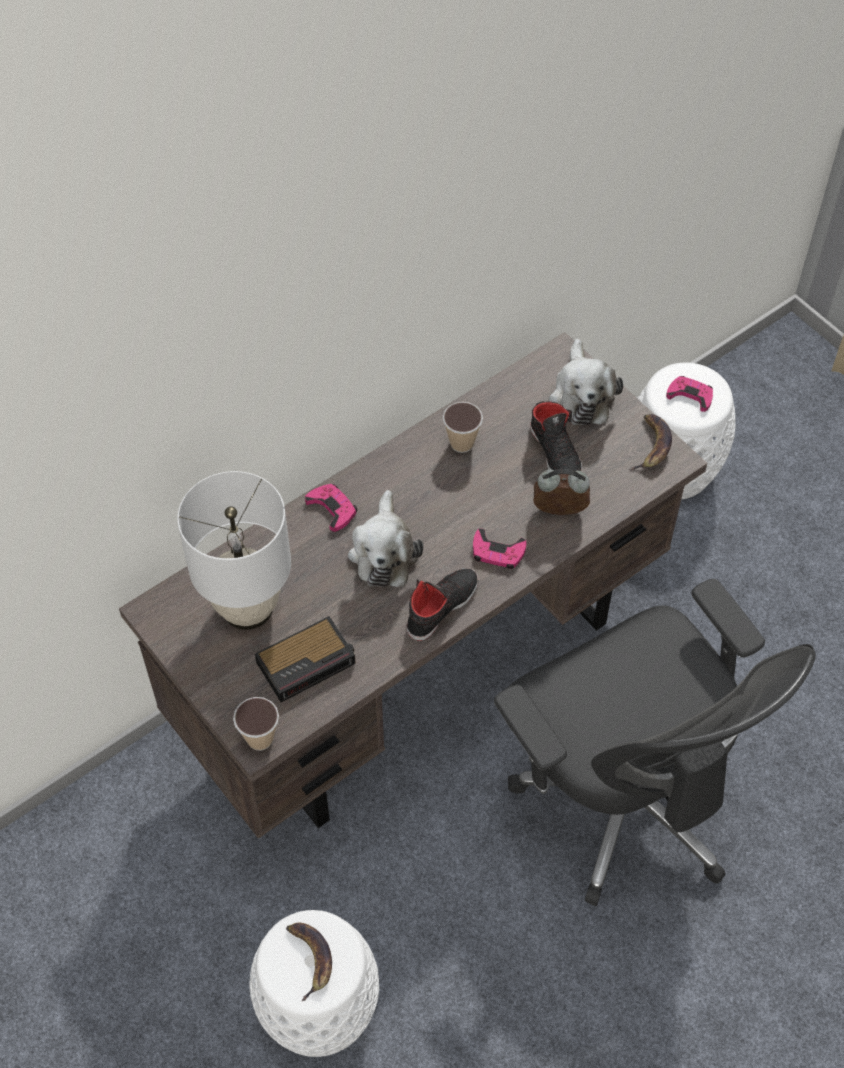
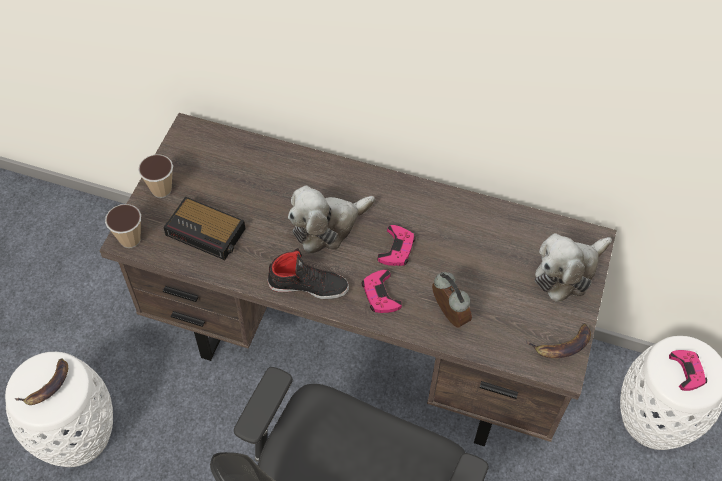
camera: 55 degrees right, 0 degrees up
white table lamp [177,471,291,630] -> none
pink game controller [305,484,357,532] -> pink game controller moved to [378,225,416,266]
cup [443,402,483,453] -> cup moved to [138,154,173,198]
black shoe [530,401,582,475] -> none

